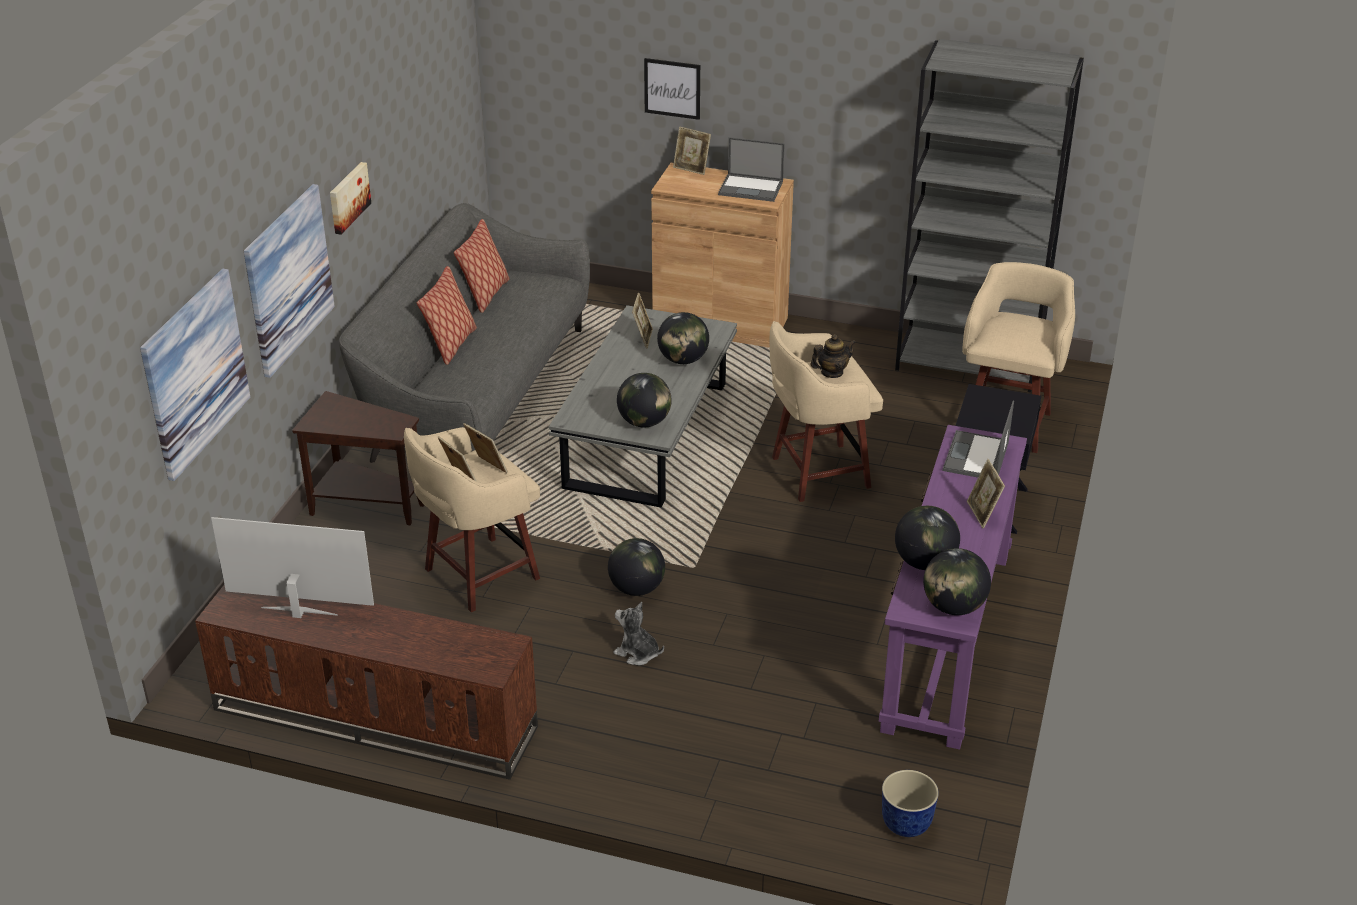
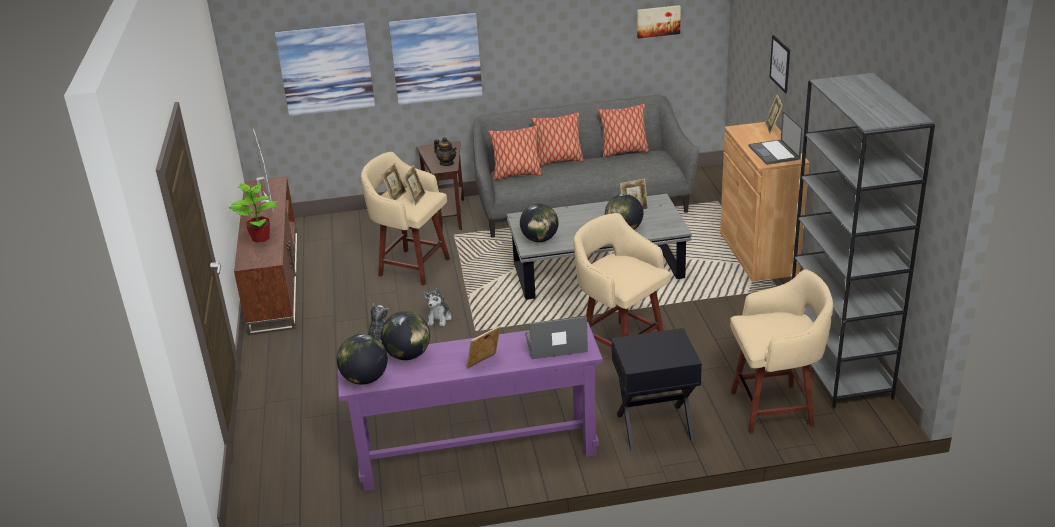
camera: 65 degrees right, 5 degrees down
picture [330,162,371,235] -> picture moved to [637,5,681,39]
globe [608,538,665,596] -> plush toy [423,288,452,327]
teapot [810,334,856,378] -> teapot moved to [434,137,457,166]
planter [882,770,939,837] -> none
none -> potted plant [229,184,278,243]
none -> pillow [488,125,542,180]

